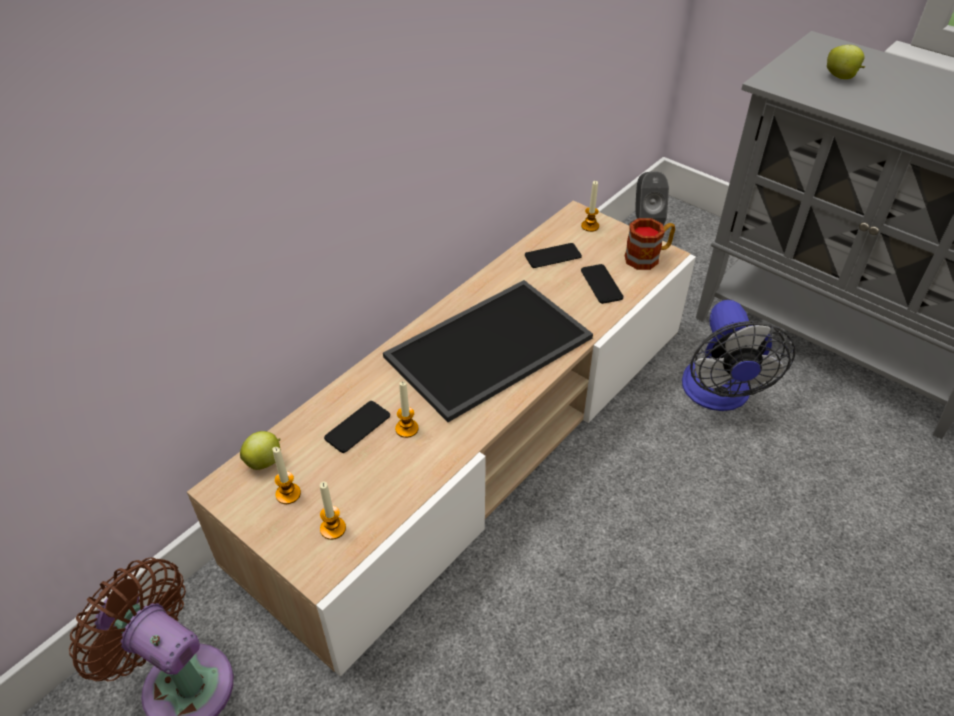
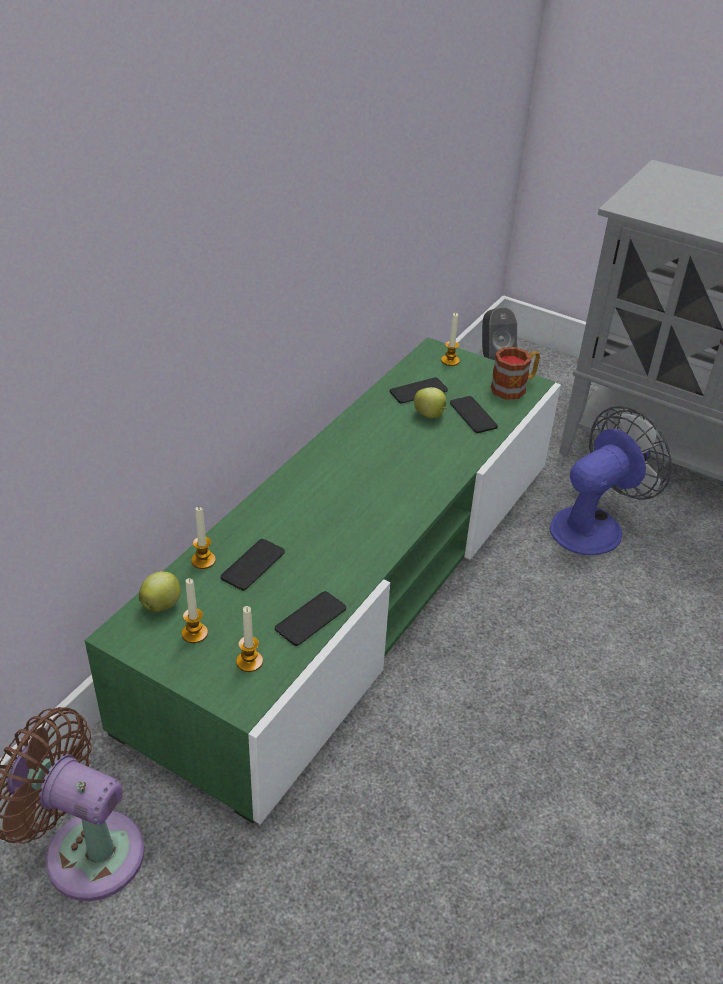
camera: 10 degrees left, 5 degrees down
beige tv stand [187,200,696,676] -> green tv stand [85,337,561,825]
tray [383,280,593,422] -> none
candle [395,381,419,438] -> candle moved to [191,507,216,569]
fan [682,300,795,411] -> fan turned 120 degrees counterclockwise [550,406,672,555]
apple [827,45,865,79] -> apple moved to [414,387,448,418]
none -> phone [275,591,346,646]

